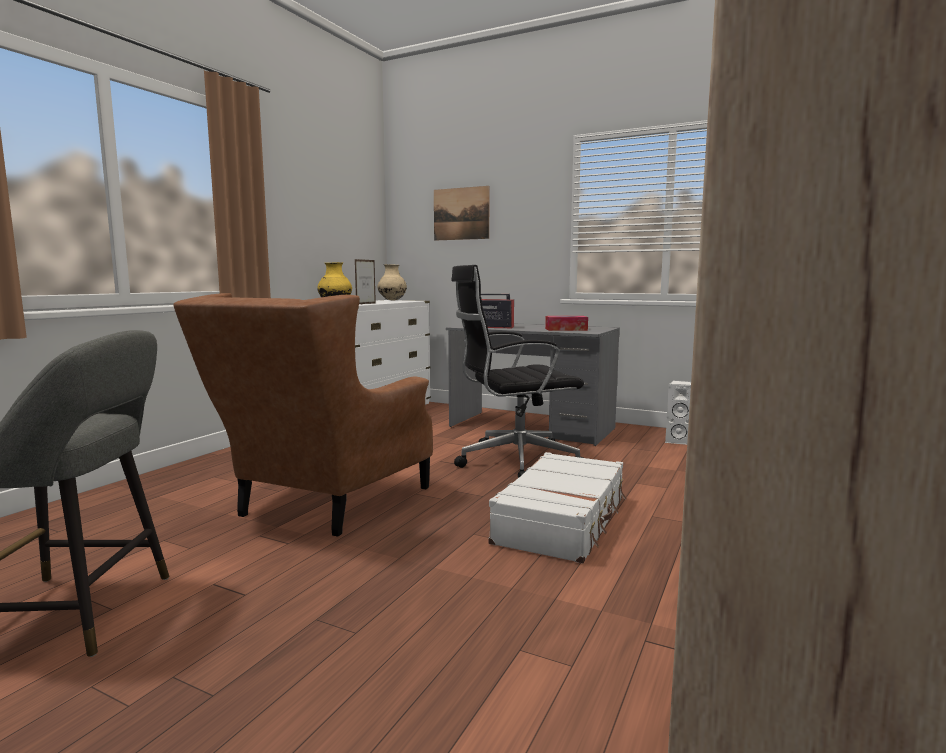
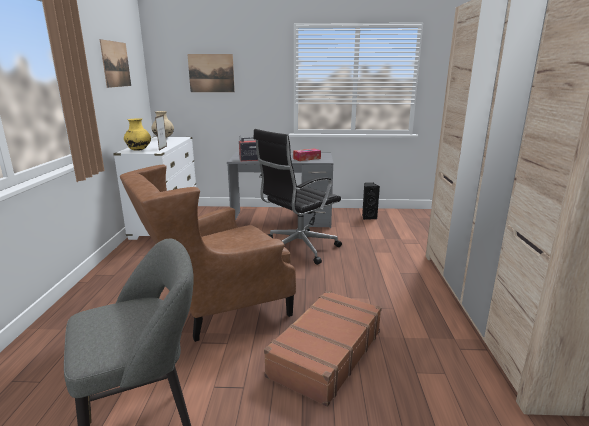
camera: 25 degrees left, 10 degrees up
brown armchair [173,293,433,537] -> brown armchair turned 60 degrees clockwise [120,165,296,342]
white suitcase [489,452,626,563] -> none
white speaker [665,380,691,445] -> black speaker [362,183,380,220]
none -> picture [100,39,131,88]
none -> brown suitcase [264,290,382,407]

